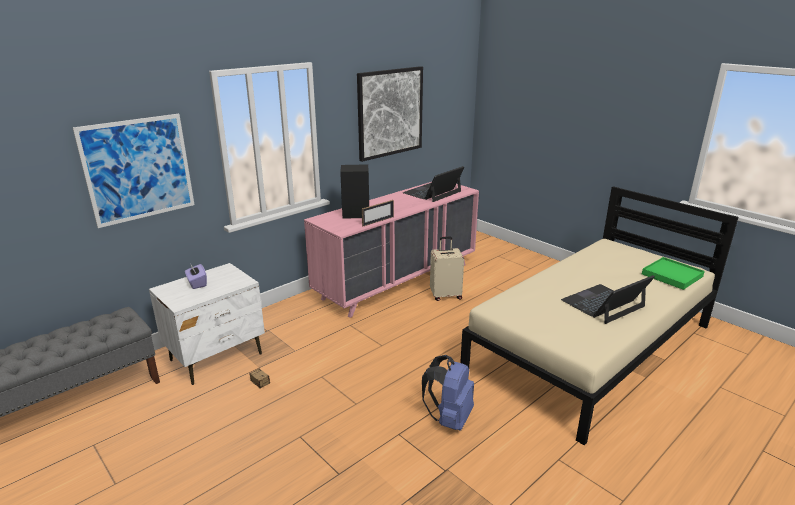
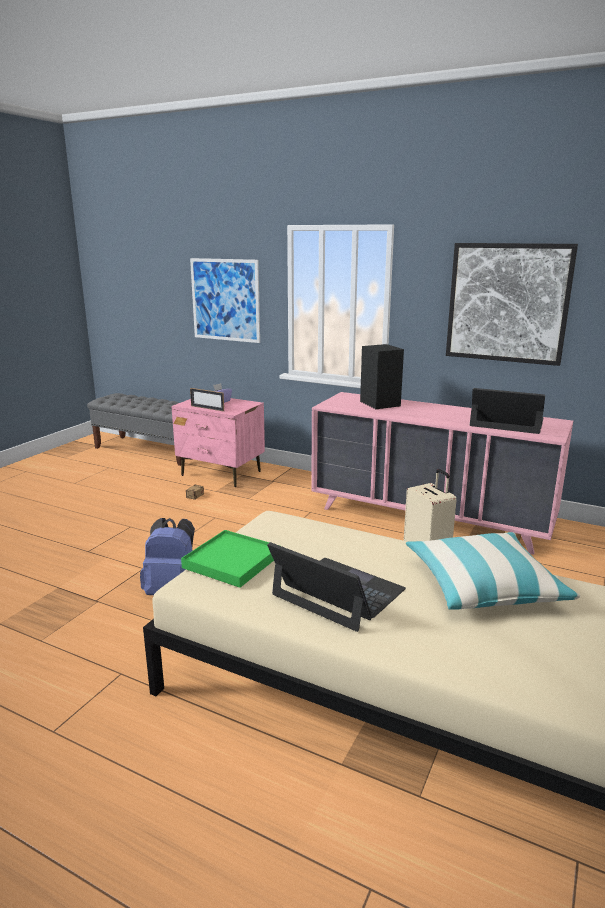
camera: 70 degrees right, 5 degrees down
white nightstand [149,263,265,385] -> pink nightstand [171,398,265,487]
picture frame [362,200,394,226] -> picture frame moved to [190,388,224,411]
green tray [642,257,705,290] -> green tray moved to [181,530,280,588]
none -> pillow [406,532,580,610]

